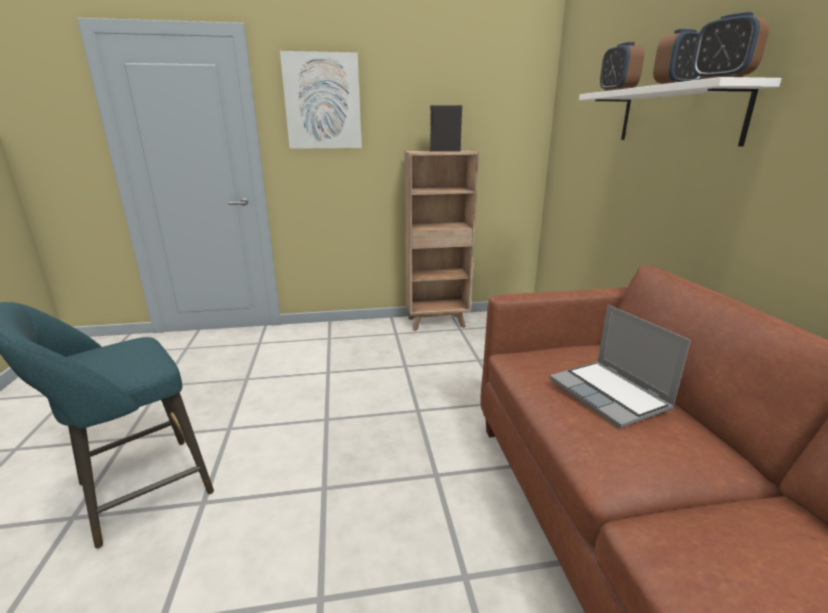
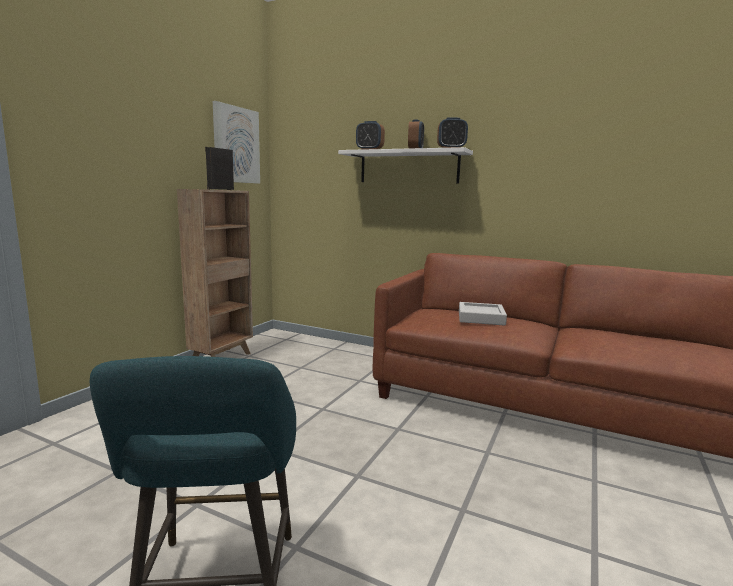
camera: 55 degrees left, 10 degrees down
picture [280,51,362,149] -> picture moved to [213,101,260,184]
laptop [550,305,691,428] -> grey tray [459,302,507,326]

